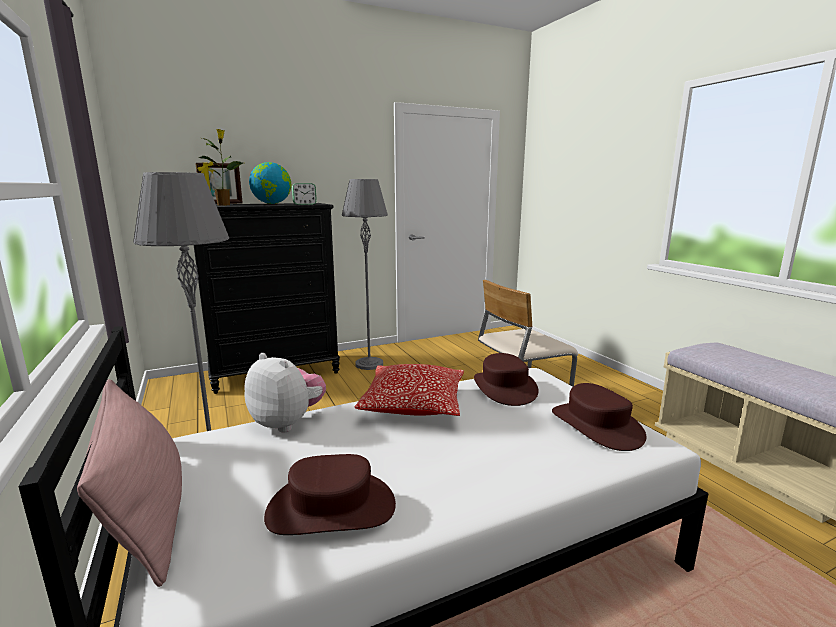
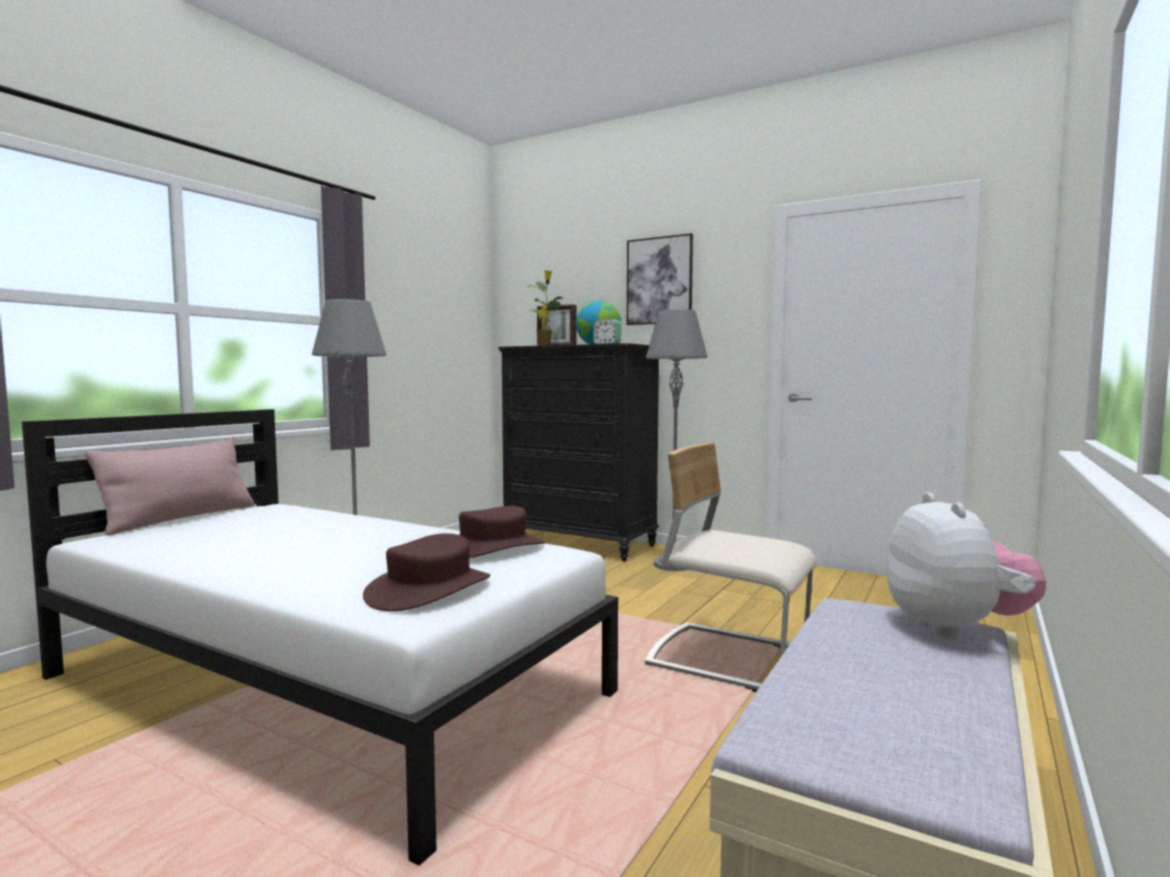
camera: 55 degrees right, 10 degrees down
plush toy [245,353,326,433] -> plush toy moved to [887,493,1046,639]
brown hat [264,454,396,535] -> none
pillow [355,364,464,416] -> none
none -> picture [627,233,693,325]

